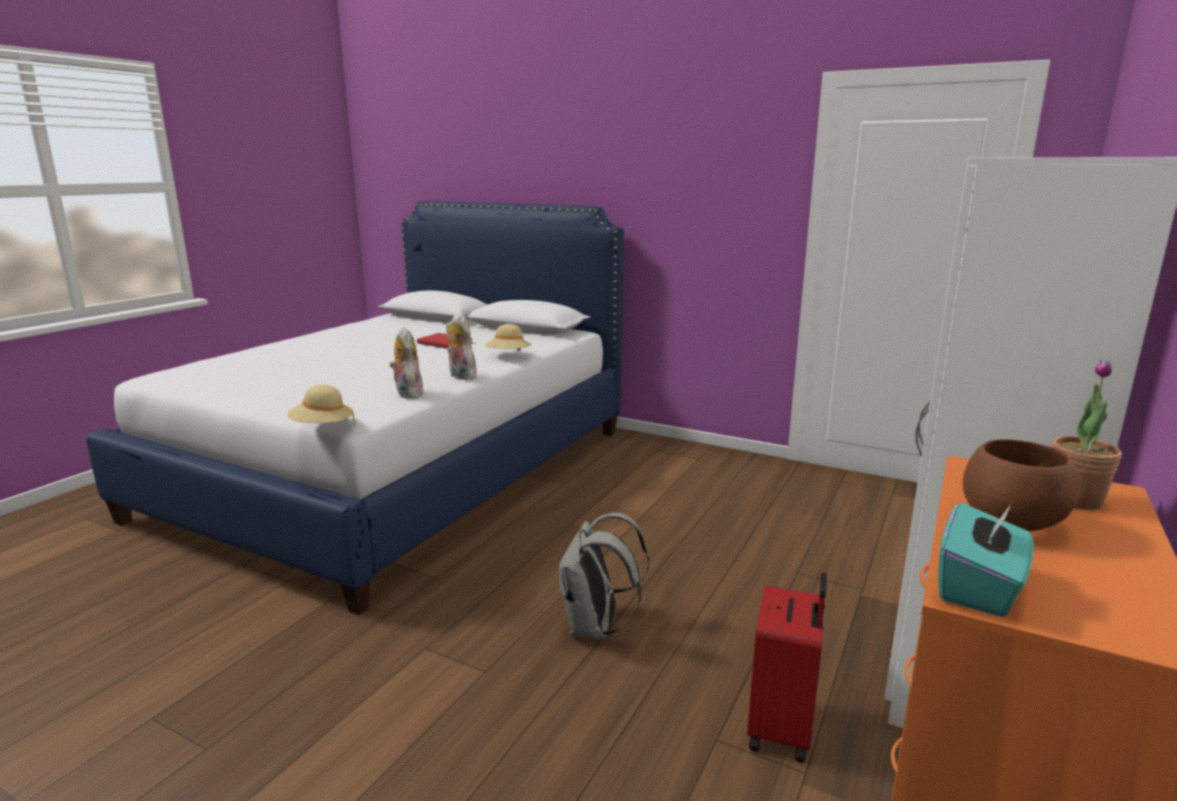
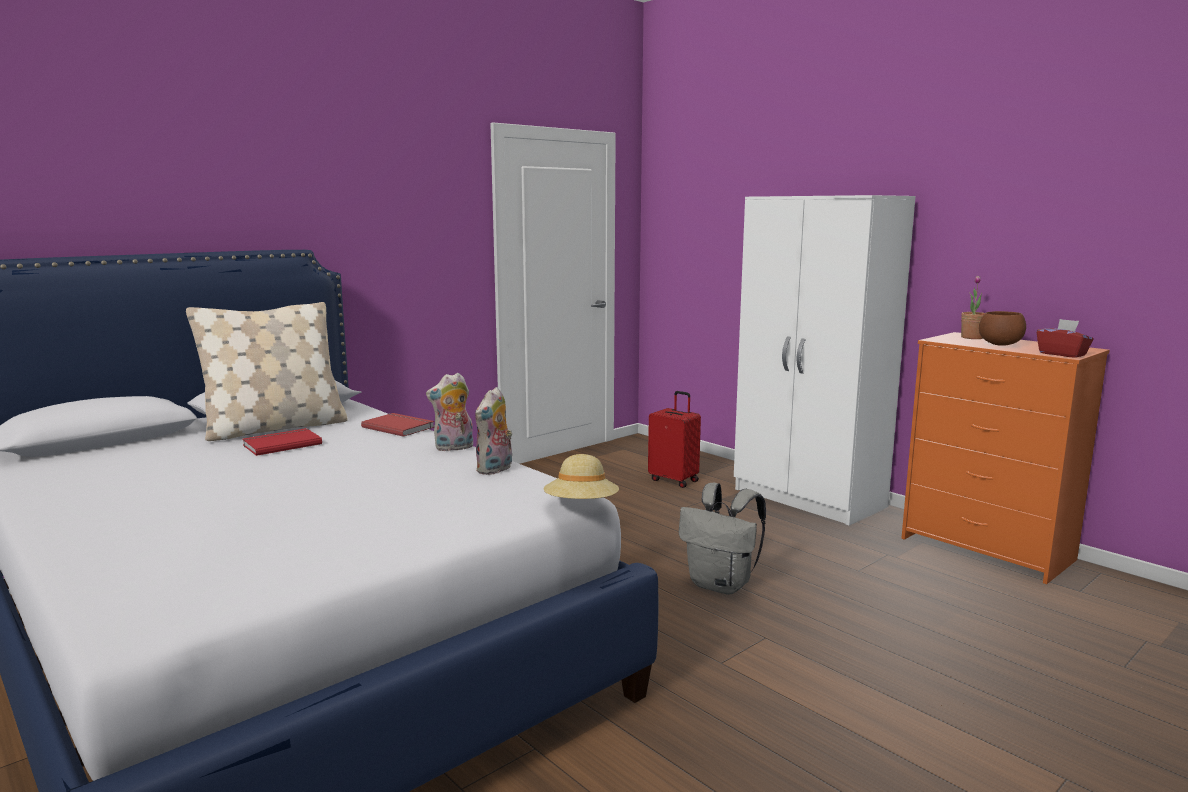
camera: 70 degrees left, 5 degrees down
plush toy [389,327,424,399] -> plush toy turned 60 degrees counterclockwise [475,387,512,475]
beige hat [485,324,531,351] -> red book [361,413,434,437]
red suitcase [747,572,827,763] -> red suitcase moved to [648,391,701,488]
turquoise tissue box [938,503,1034,617] -> red tissue box [1037,319,1094,358]
none -> beige pillow [186,302,348,441]

